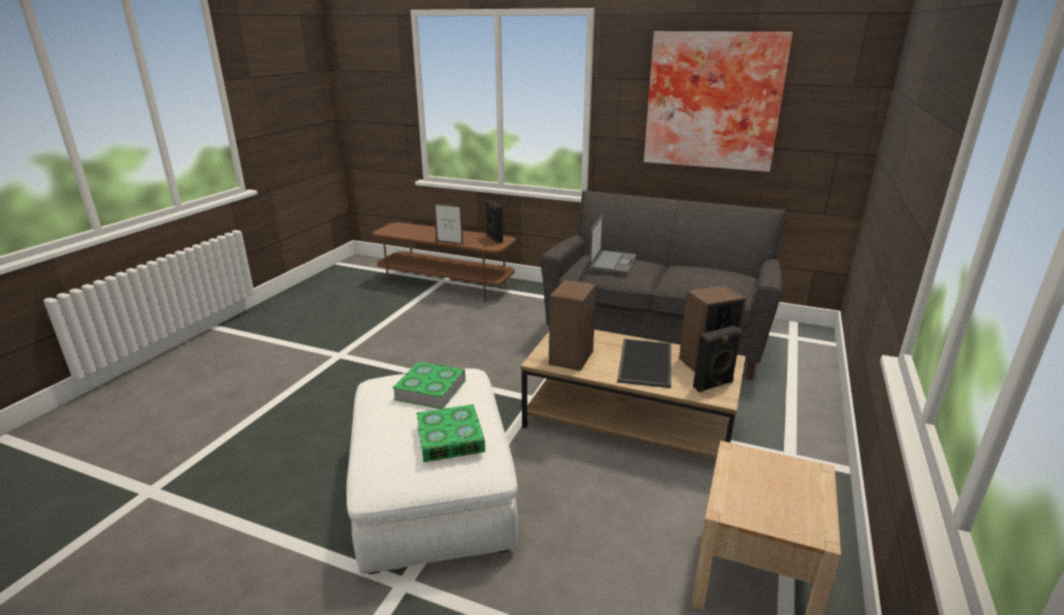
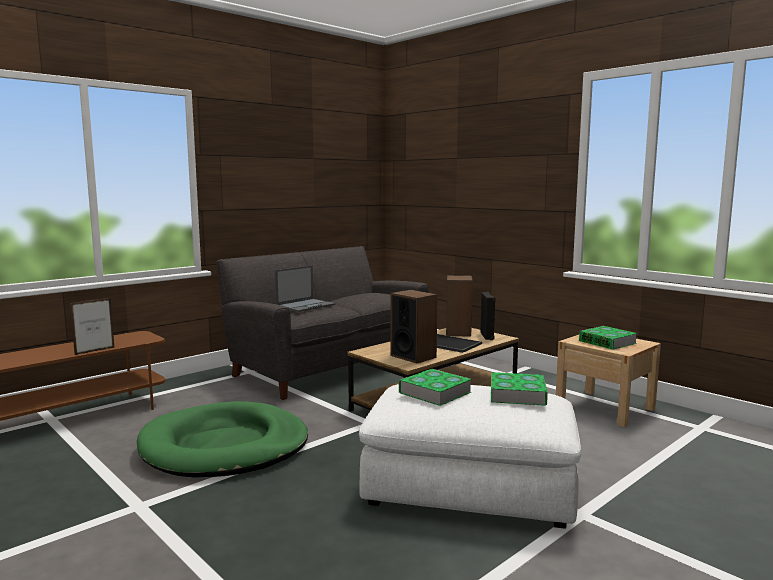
camera: 65 degrees left, 15 degrees down
black speaker [486,200,503,244] -> none
laptop [589,215,637,273] -> laptop turned 90 degrees clockwise [275,265,335,312]
picture [644,31,793,172] -> none
none -> green dog bed [137,401,308,478]
none -> book [579,326,637,349]

